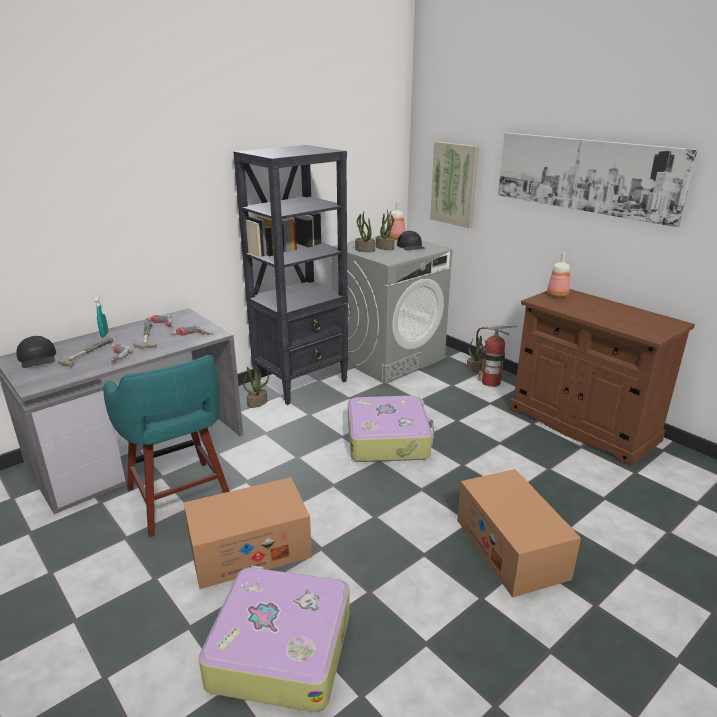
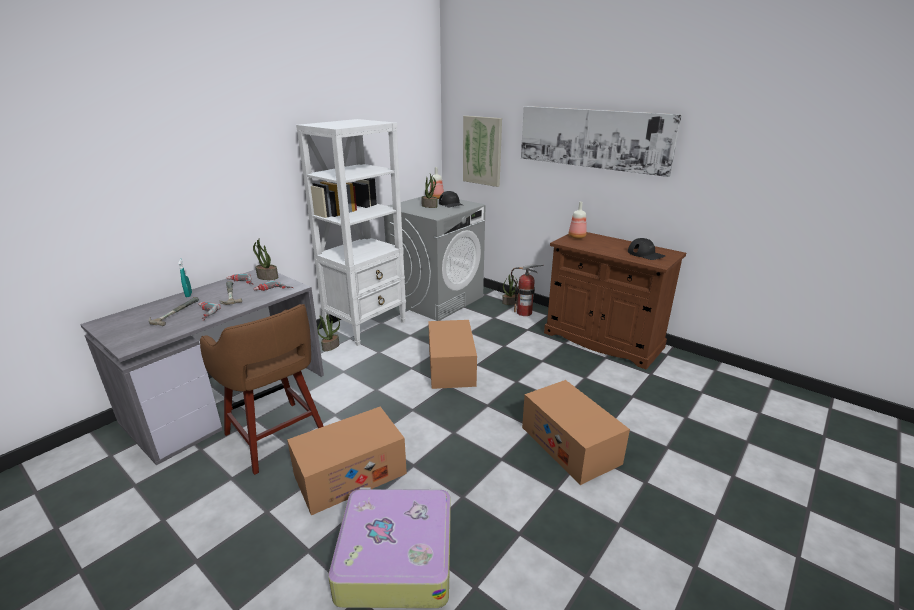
camera: 10 degrees left, 0 degrees up
black cap [16,336,56,368] -> black cap moved to [628,238,666,260]
turquoise stool [103,355,230,537] -> brown stool [200,304,324,475]
black bookcase [233,145,349,405] -> white bookcase [296,119,406,346]
suitcase [348,396,435,462] -> cardboard box [428,320,477,389]
potted plant [355,212,375,252] -> potted plant moved to [253,239,278,280]

